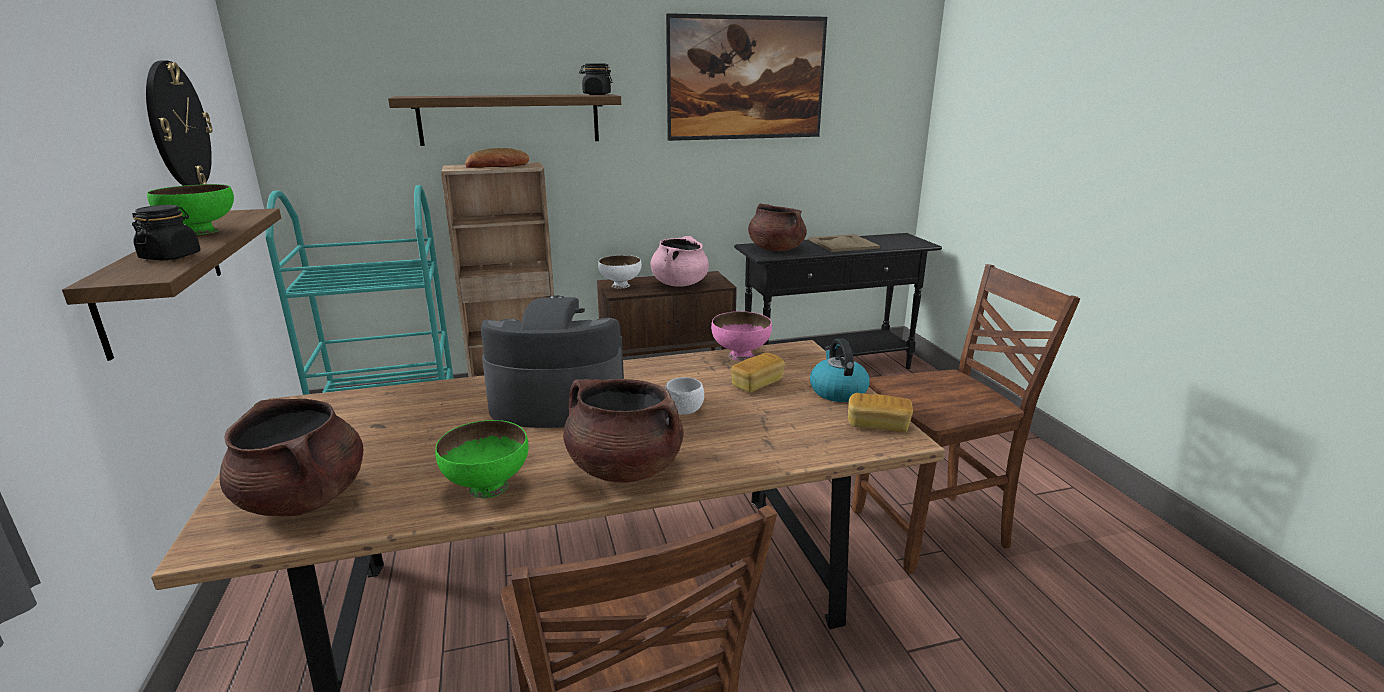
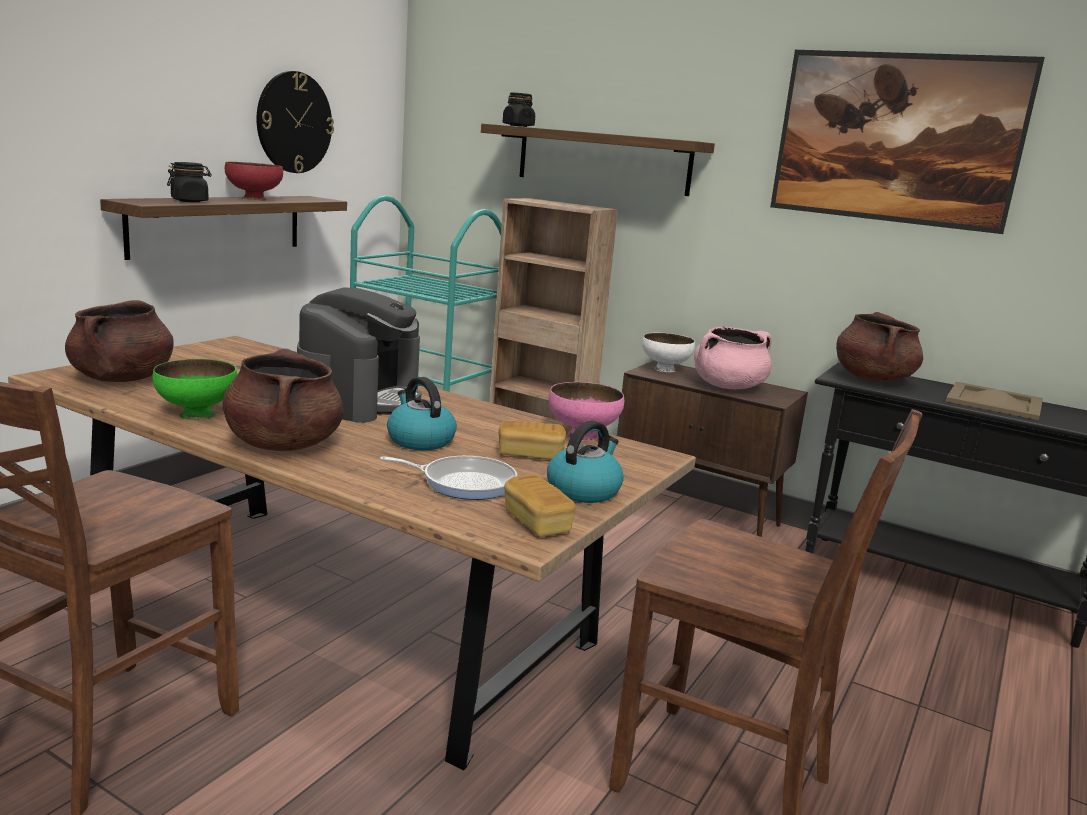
camera: 45 degrees right, 5 degrees down
green bowl [147,184,234,235] -> red bowl [225,162,283,200]
bread [465,148,530,168] -> none
coffee machine [481,296,624,428] -> coffee machine turned 60 degrees clockwise [297,287,422,423]
black jar [579,63,613,95] -> black jar moved to [503,92,535,127]
white bowl [665,377,704,415] -> kettle [387,377,457,450]
none -> frying pan [380,456,517,500]

